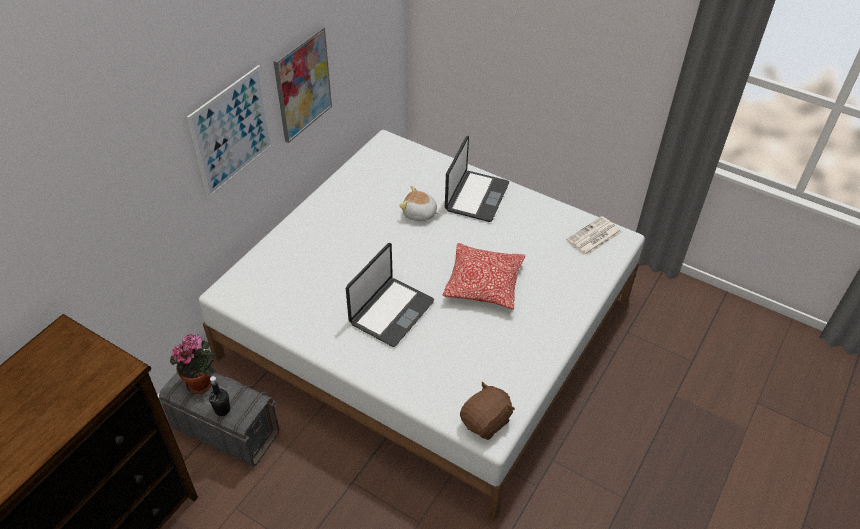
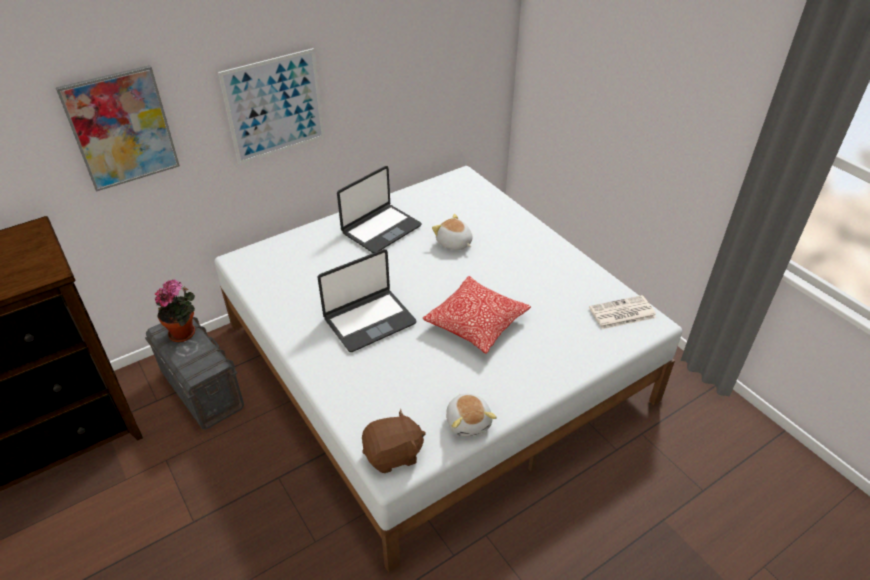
camera: 25 degrees right, 5 degrees down
black bottle [209,376,230,416] -> none
picture [273,26,332,143] -> picture moved to [56,65,180,192]
laptop [445,136,509,222] -> laptop moved to [337,166,422,253]
none -> plush toy [446,393,497,437]

